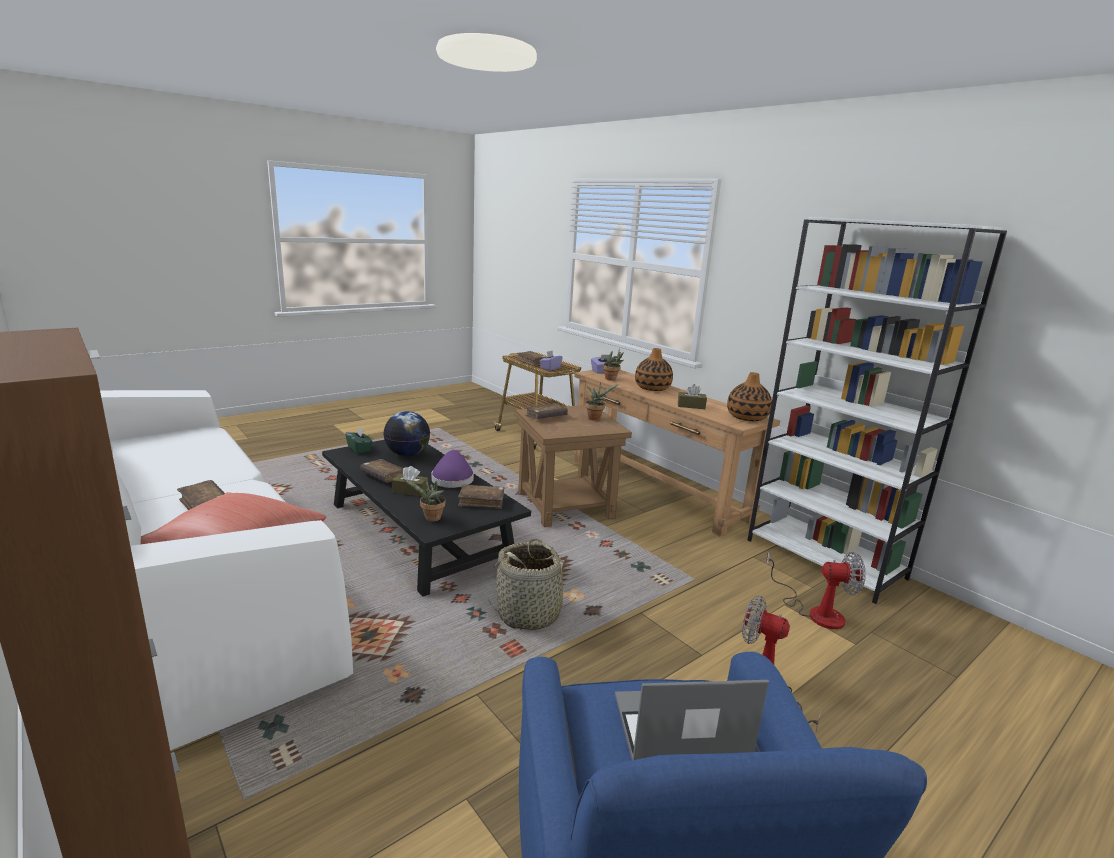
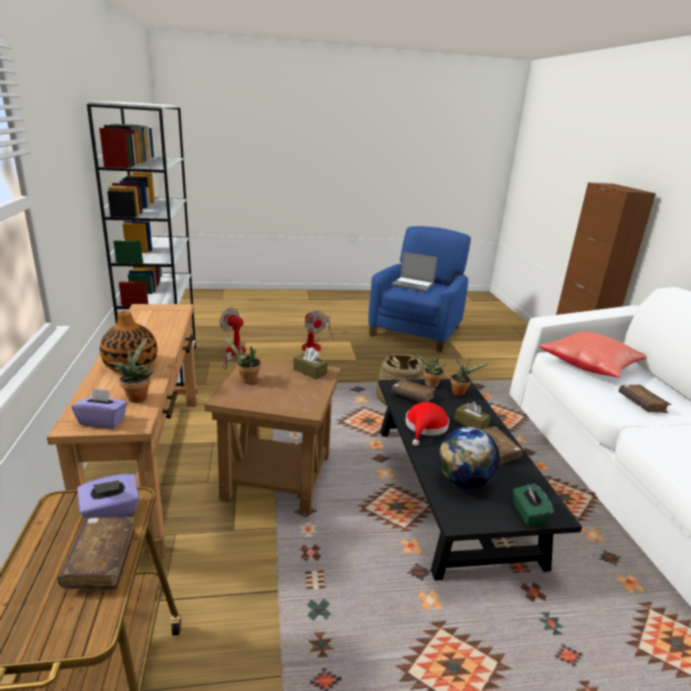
camera: 150 degrees left, 5 degrees up
purple hat [431,450,474,488] -> red hat [406,402,449,446]
brown book [525,403,568,419] -> none
brown tissue box [678,384,707,409] -> brown tissue box moved to [294,347,328,380]
vase [727,372,772,421] -> none
none -> potted plant [414,353,447,388]

